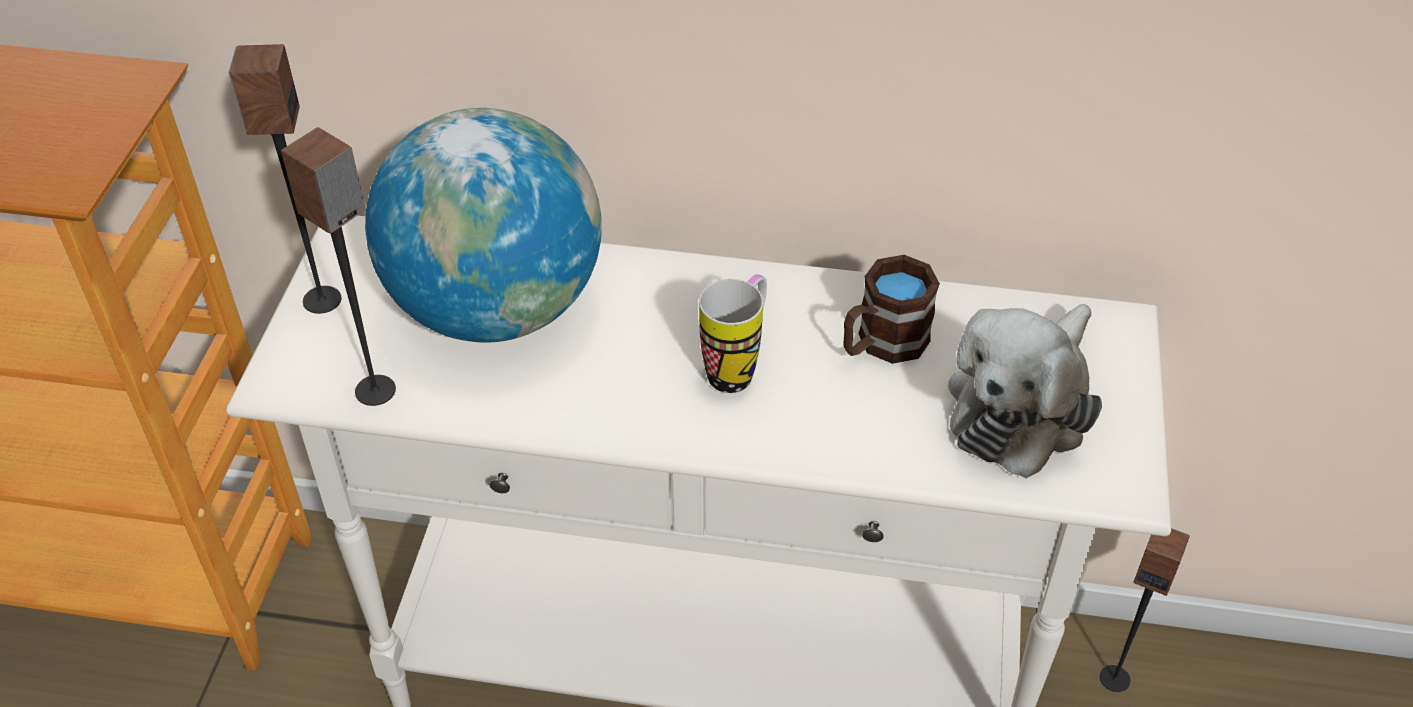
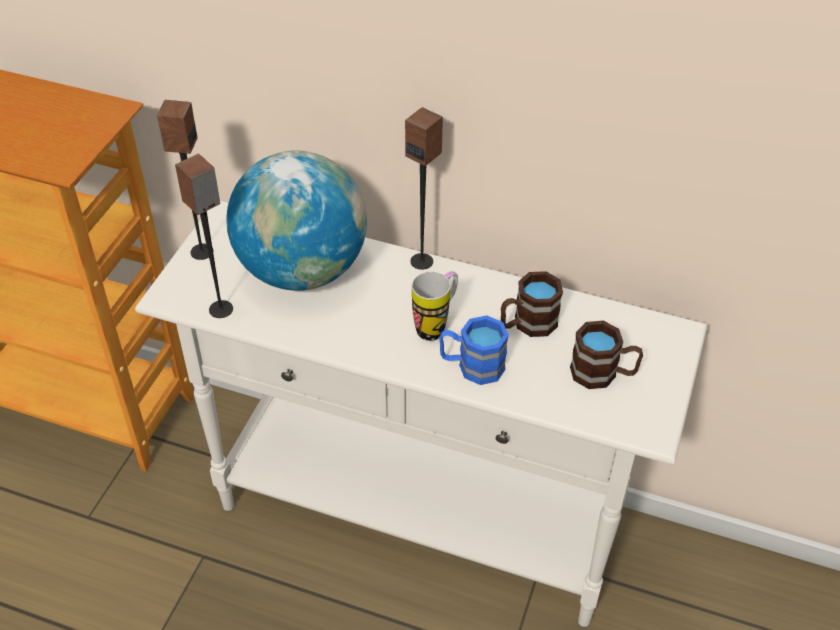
camera: 10 degrees right, 0 degrees up
plush toy [948,304,1102,478] -> brown mug [570,321,643,389]
speaker [1100,528,1189,692] -> speaker moved to [405,107,443,270]
none -> blue mug [439,315,509,385]

